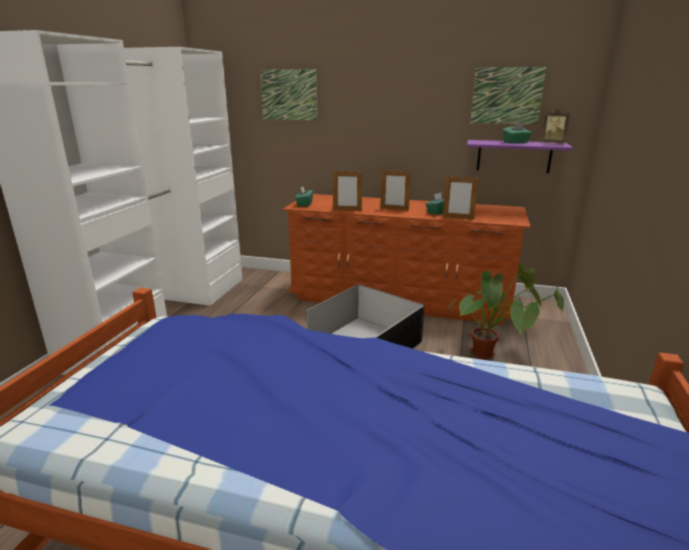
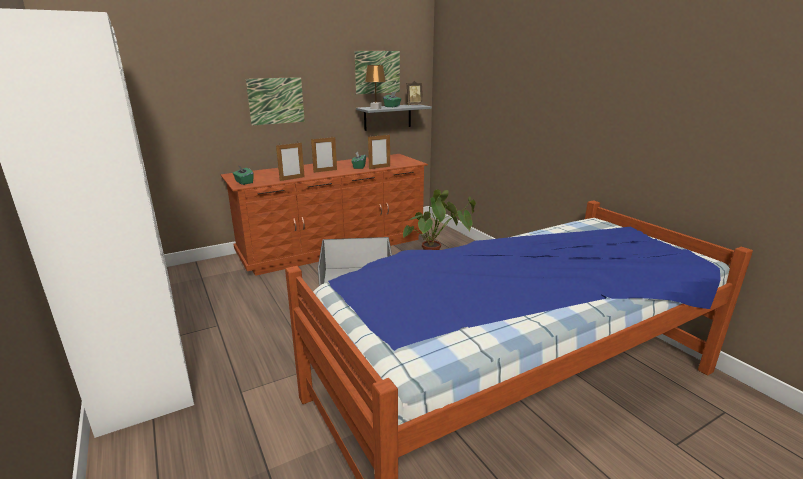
camera: 45 degrees left, 0 degrees up
picture [260,69,318,120] -> picture moved to [246,77,305,126]
purple shelf [467,140,573,173] -> grey shelf [356,104,432,131]
none -> brown table lamp [365,65,386,109]

